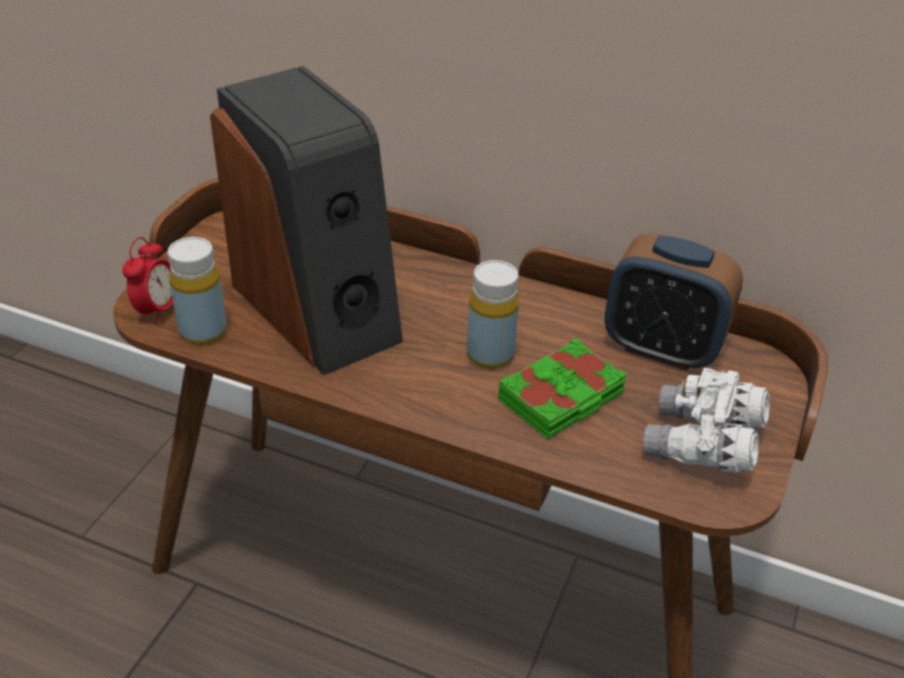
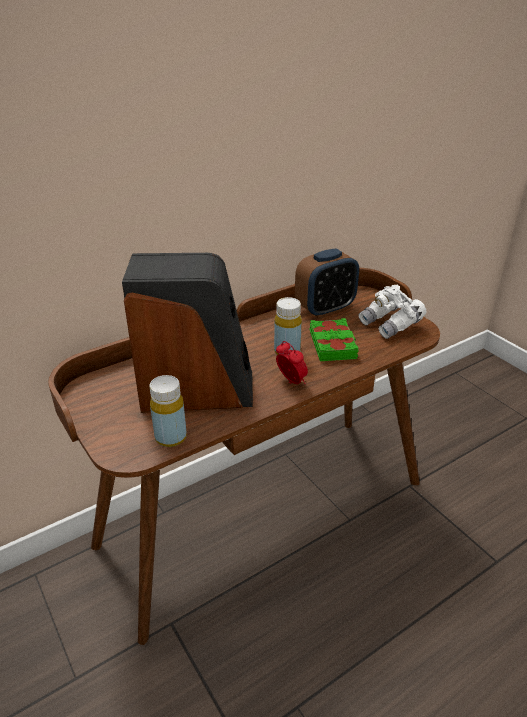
camera: 55 degrees left, 5 degrees down
alarm clock [122,237,173,324] -> alarm clock moved to [276,341,308,384]

